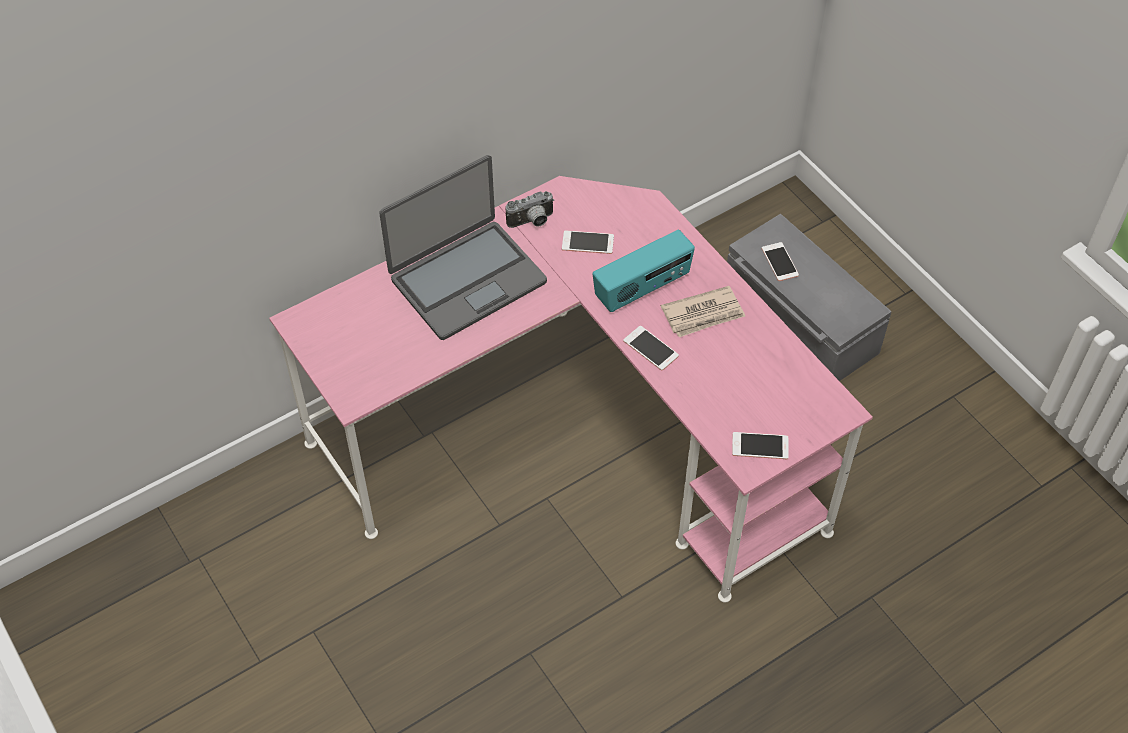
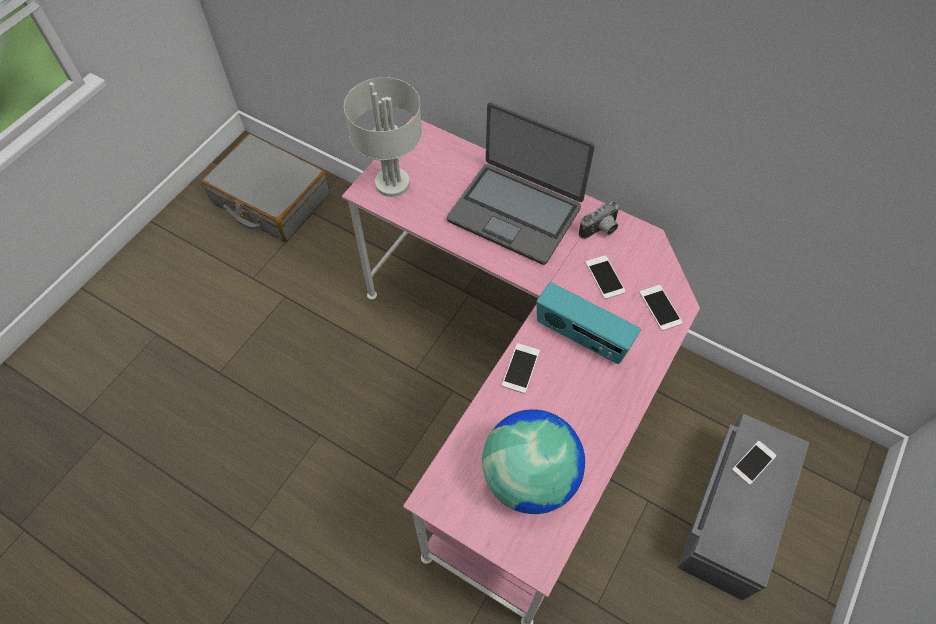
camera: 65 degrees right, 5 degrees up
camera [506,191,554,228] -> camera turned 75 degrees counterclockwise [579,202,620,239]
newspaper [661,286,745,337] -> none
phone [732,432,789,459] -> phone moved to [639,285,683,331]
none -> grey suitcase [201,134,330,242]
none -> grey table lamp [344,77,422,197]
none -> globe [482,409,585,514]

